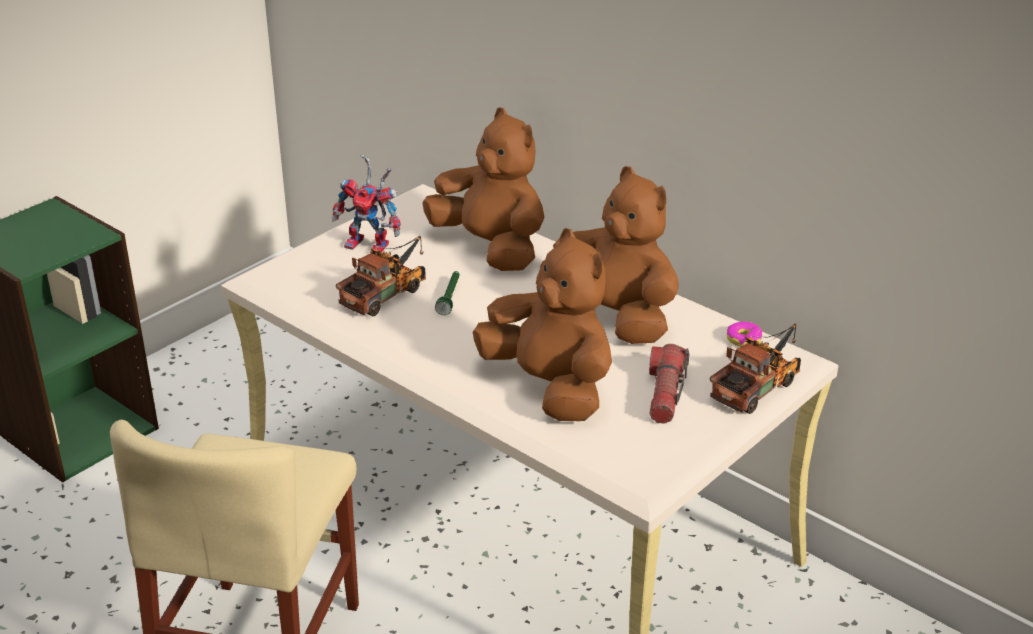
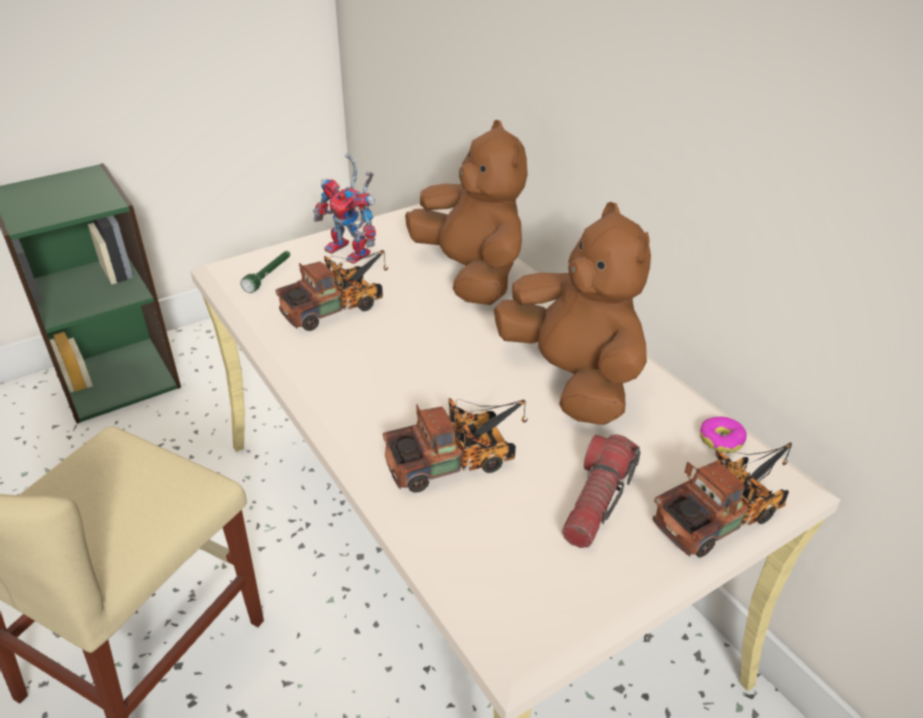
camera: 15 degrees right, 5 degrees up
green flashlight [435,271,460,315] -> green flashlight moved to [240,251,290,293]
brown plush toy [473,228,612,421] -> toy truck [383,398,528,493]

